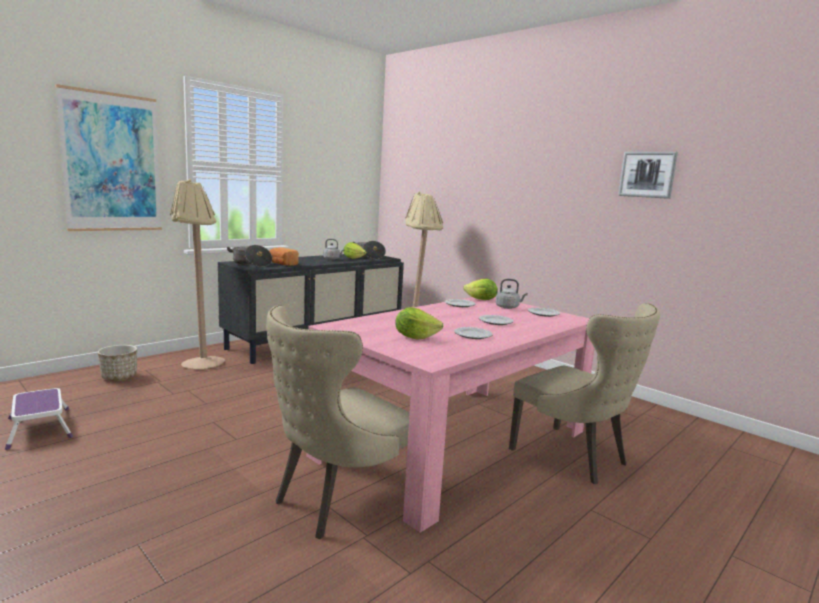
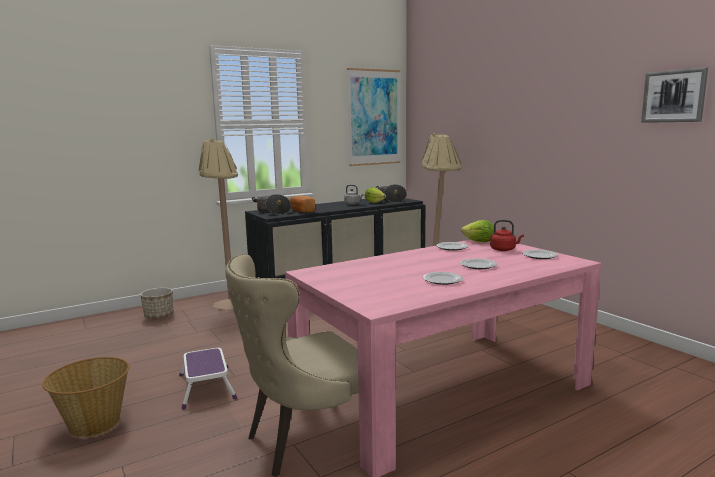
camera: 15 degrees right, 0 degrees up
purple step ladder [5,388,73,450] -> purple step ladder moved to [179,348,237,410]
picture [55,84,162,231] -> picture moved to [347,68,400,166]
lettuce [395,307,444,340] -> none
grey kettle [496,279,528,309] -> red kettle [490,220,524,251]
beige chair [509,303,660,484] -> none
none -> basket [42,357,130,437]

